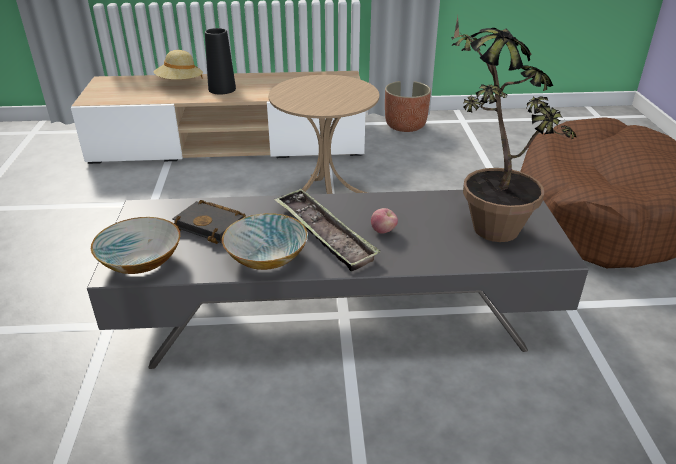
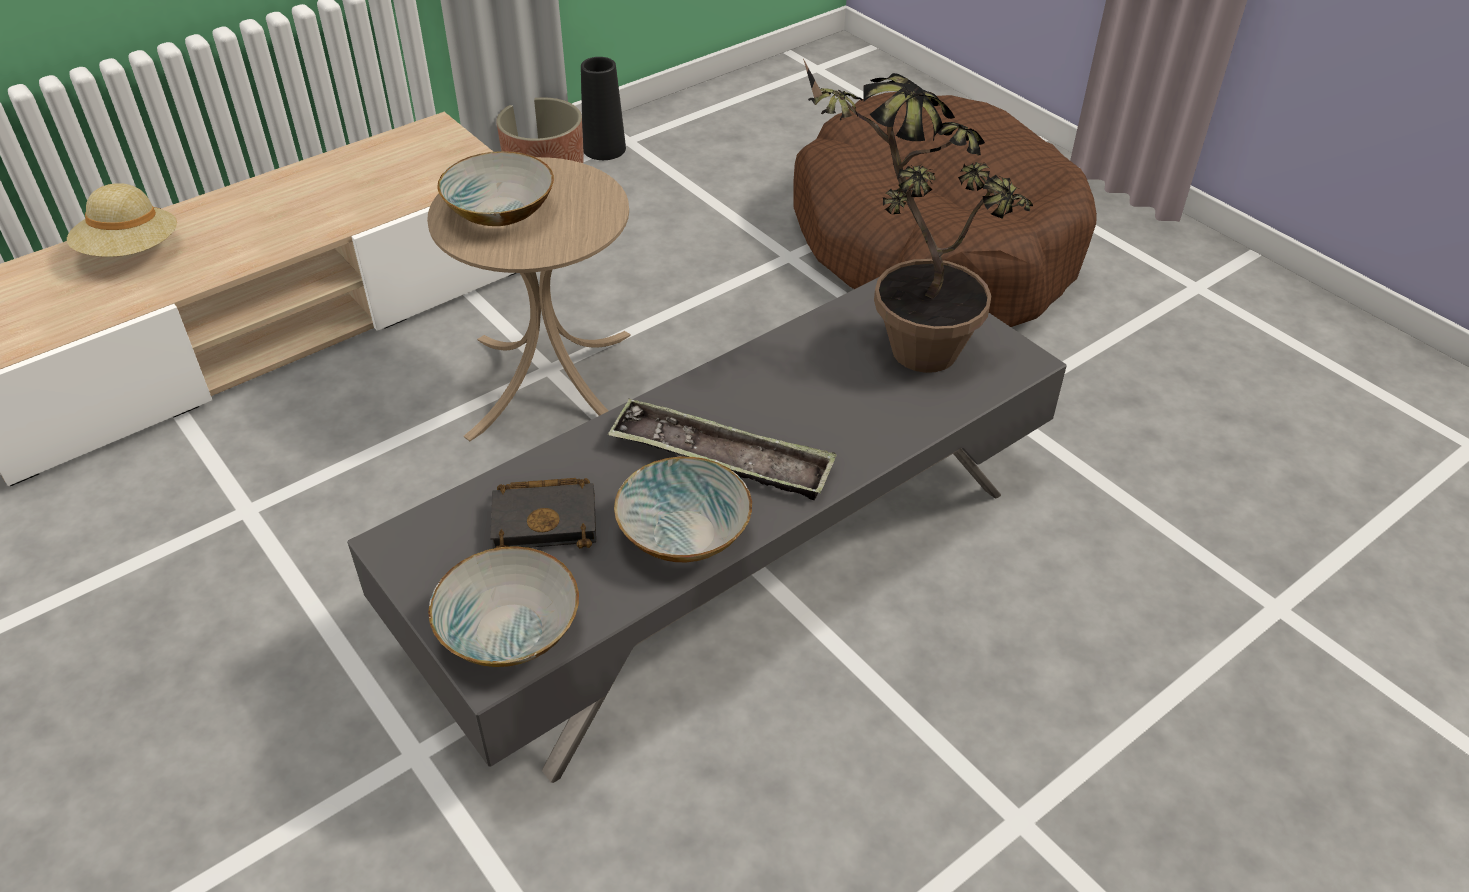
camera: 35 degrees left, 10 degrees up
black vase [205,28,236,94] -> black vase moved to [581,57,626,160]
apple [371,208,398,234] -> none
none -> bowl [437,151,554,226]

